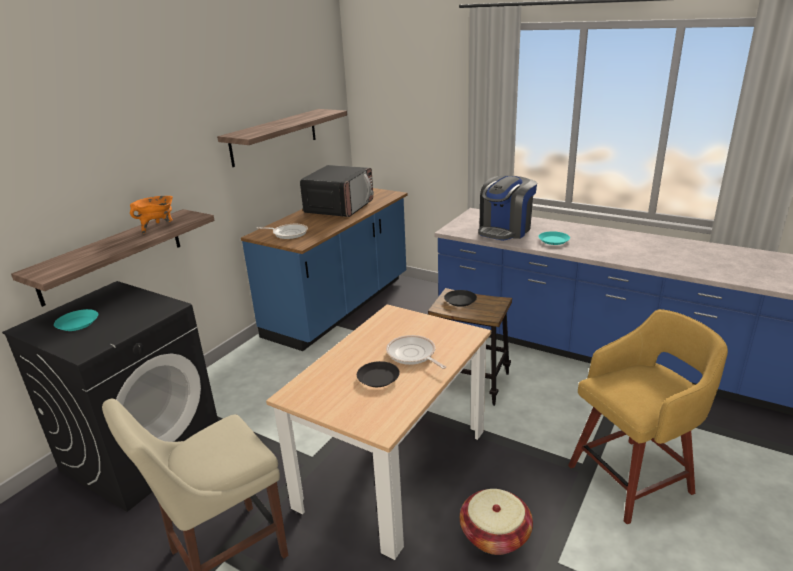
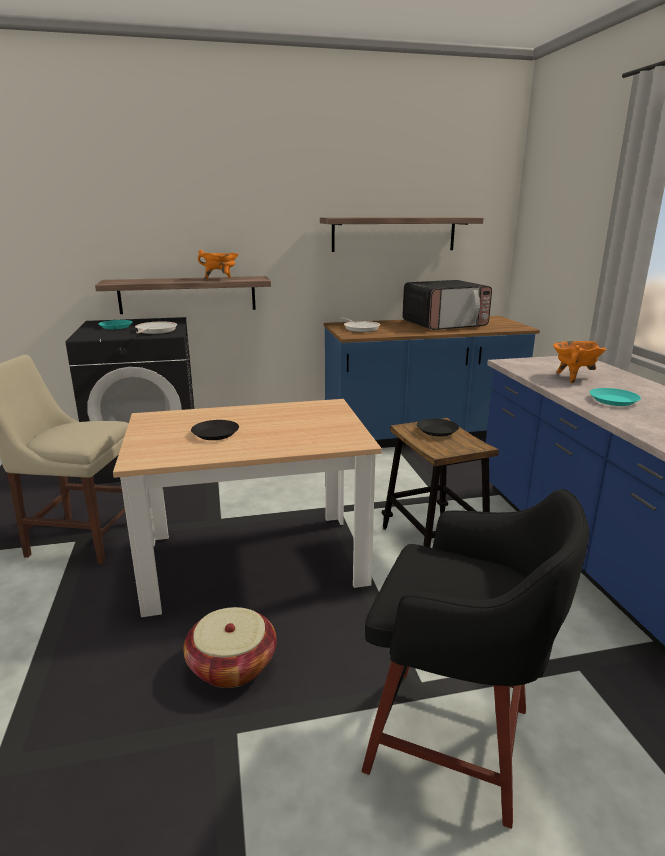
camera: 45 degrees right, 5 degrees down
frying pan [386,335,446,369] -> frying pan moved to [135,321,177,334]
coffee machine [478,175,537,241] -> orange cooking pot [553,341,606,383]
yellow stool [568,309,728,524] -> black stool [362,489,589,829]

